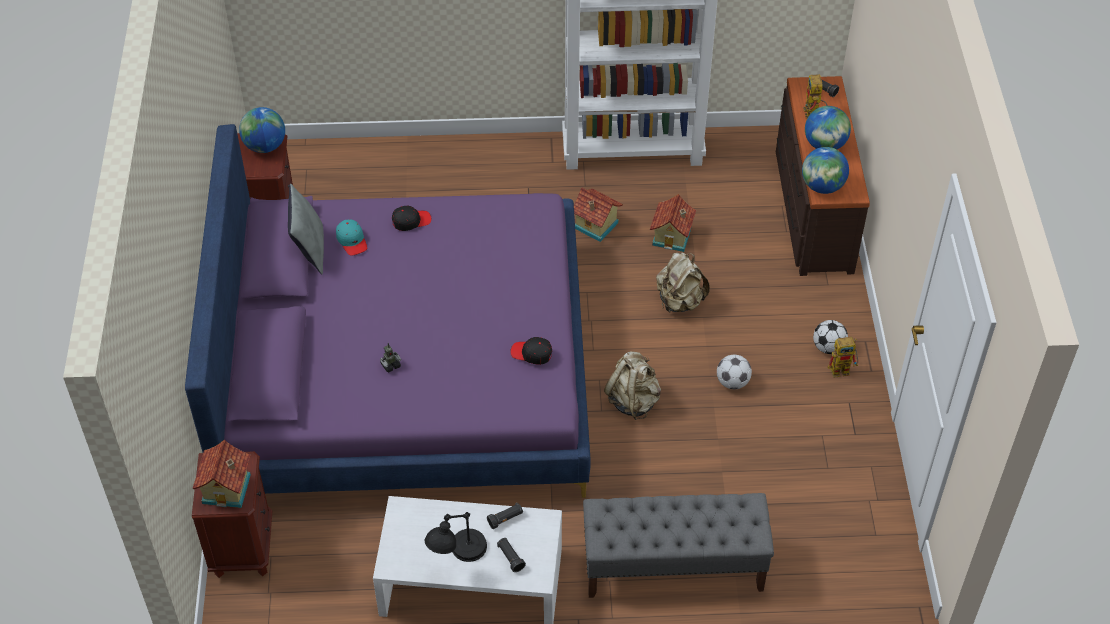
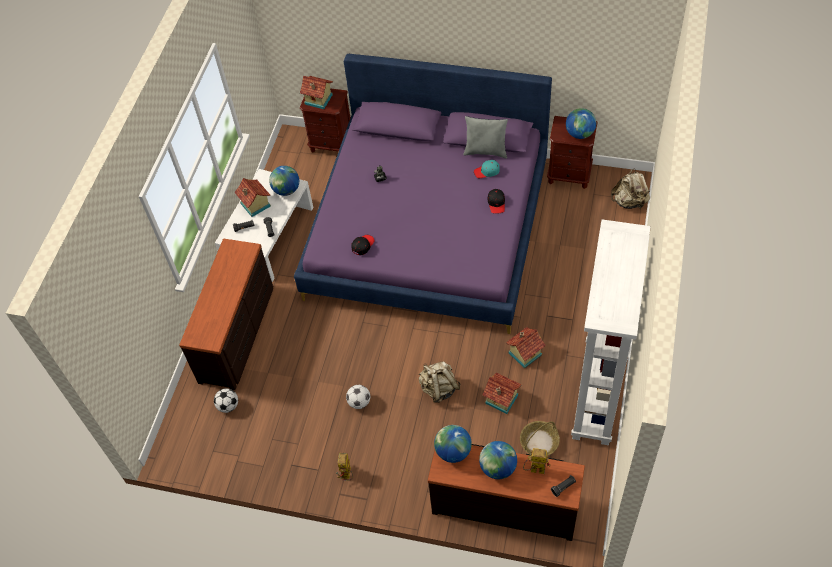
camera: 110 degrees right, 5 degrees up
black table lamp [425,512,487,562] -> toy house [234,178,271,217]
grey bench [583,493,774,598] -> brown dresser [179,238,273,390]
beige backpack [604,351,661,420] -> beige backpack moved to [611,168,650,209]
football [813,320,848,354] -> football moved to [214,388,238,413]
none -> globe [269,166,299,196]
none -> basket [520,421,560,455]

